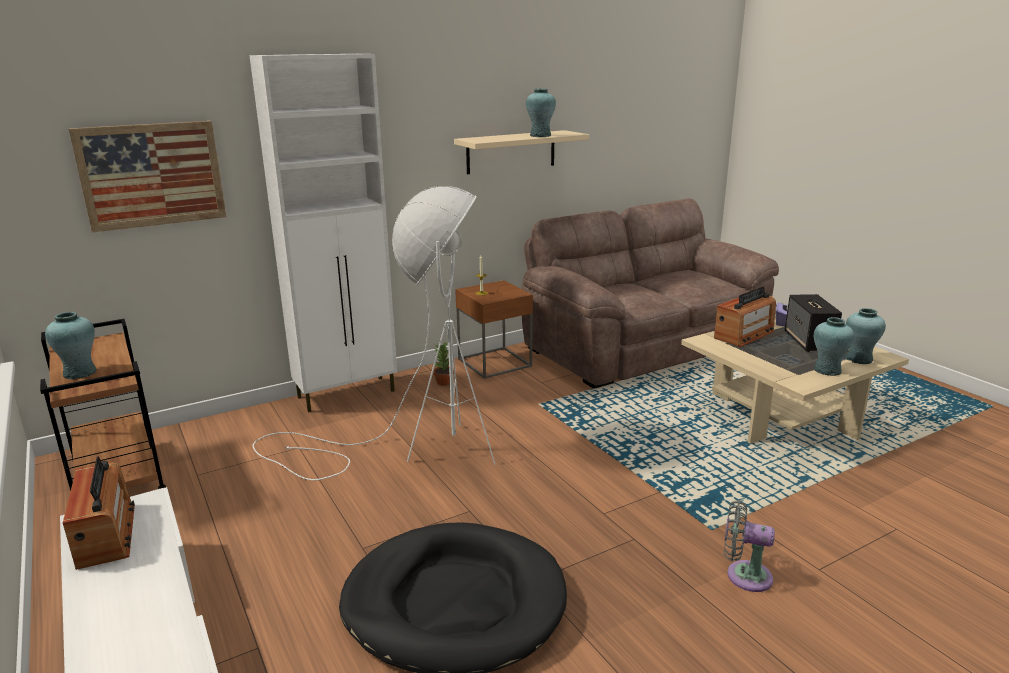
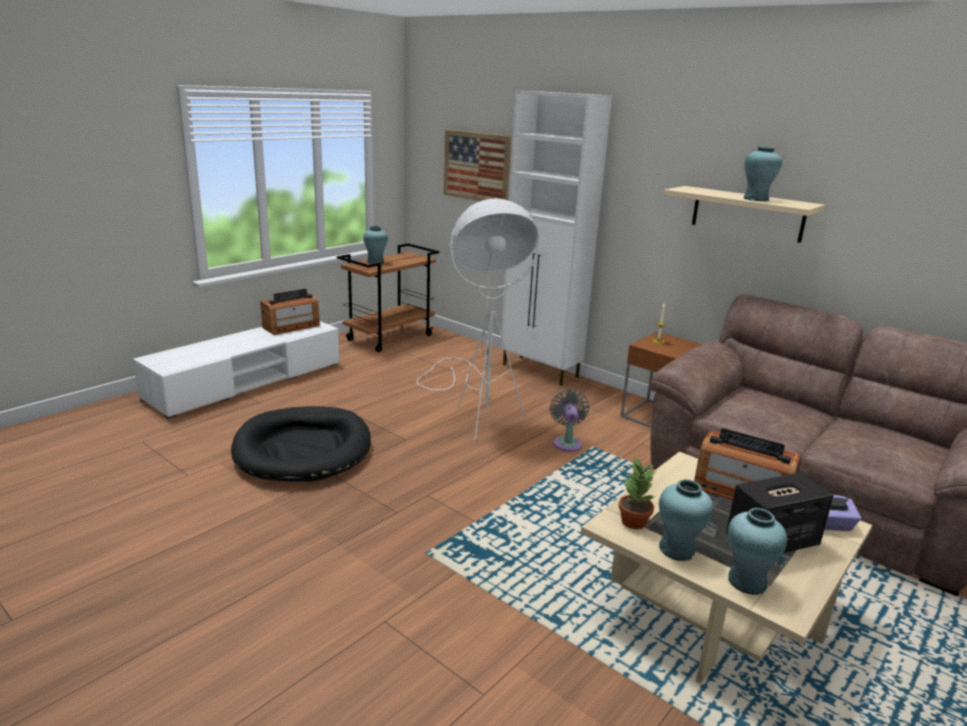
camera: 70 degrees right, 0 degrees up
potted plant [433,342,454,386] -> potted plant moved to [619,458,656,529]
grey fan [724,500,775,592] -> grey fan moved to [550,390,590,452]

